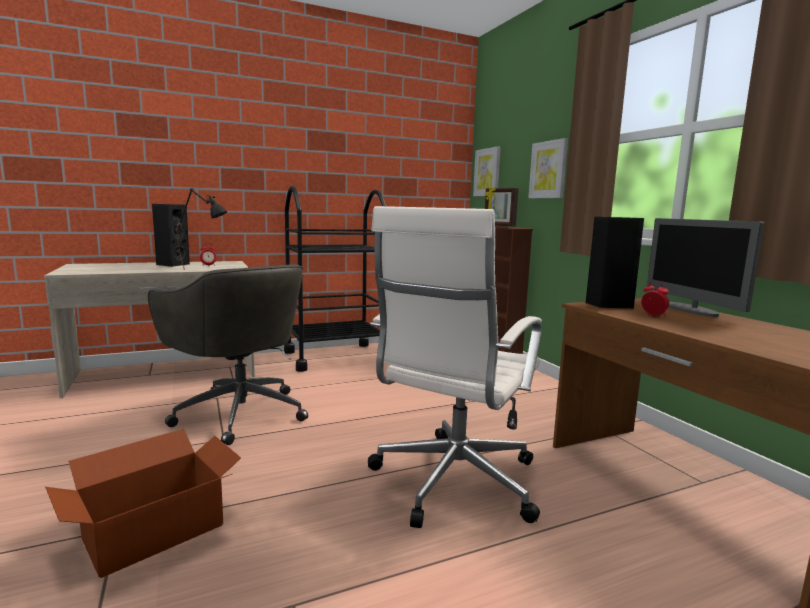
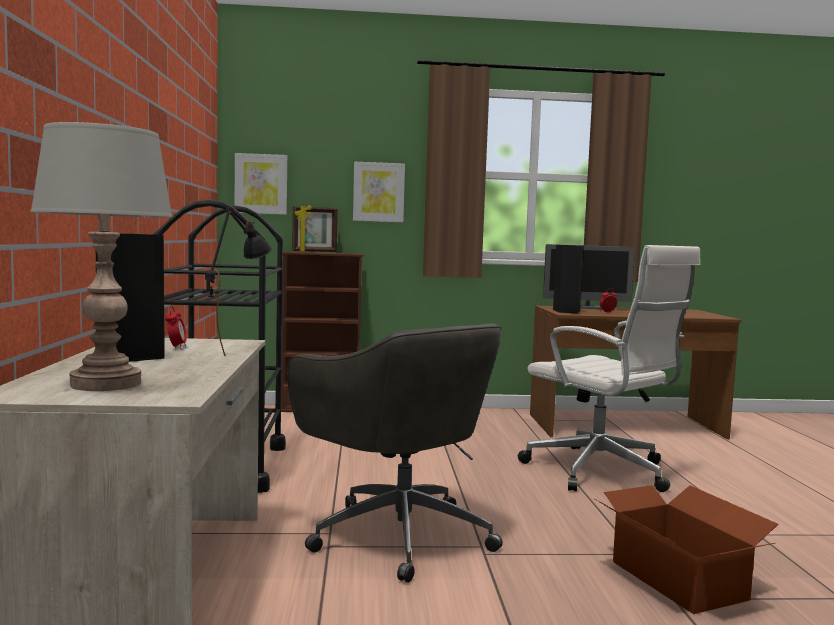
camera: 70 degrees left, 5 degrees down
grey office chair [148,264,308,445] -> grey office chair turned 75 degrees clockwise [287,323,503,583]
none -> grey table lamp [30,122,173,391]

